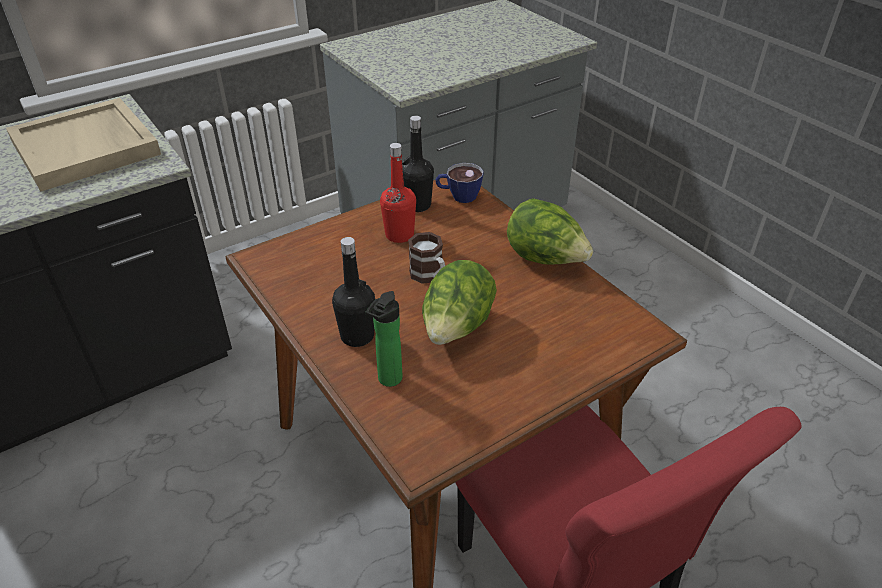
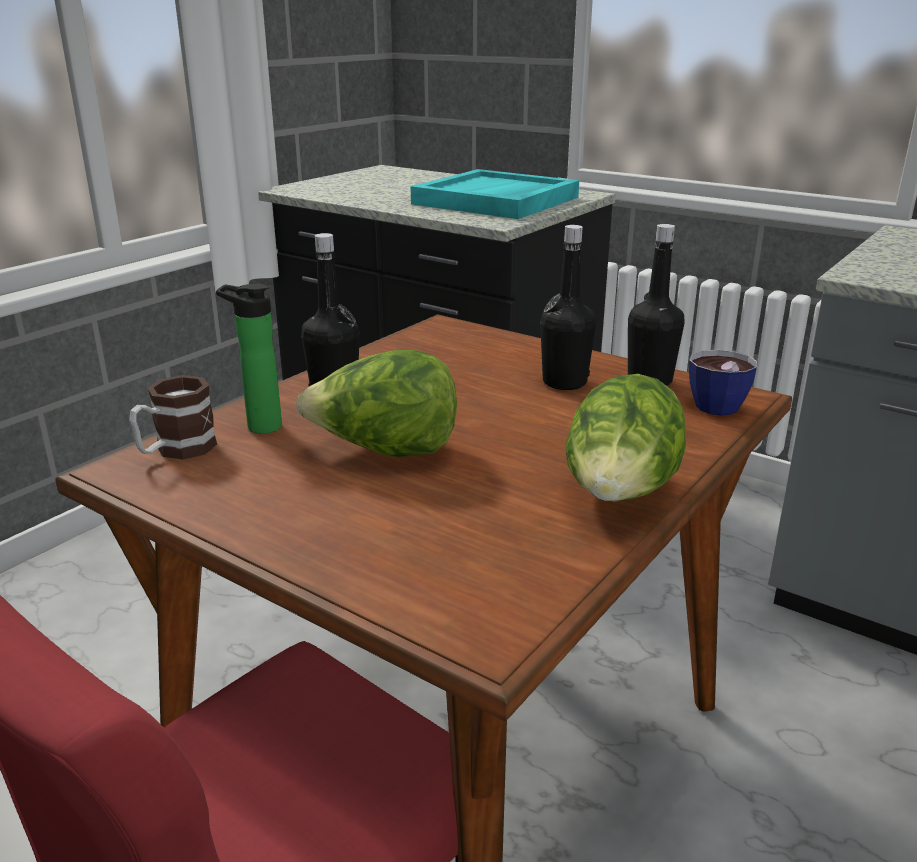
camera: 70 degrees right, 15 degrees down
beige tray [6,98,161,191] -> turquoise tray [411,169,579,219]
red bottle [380,143,416,243] -> black bottle [540,225,596,390]
mug [408,232,445,284] -> mug moved to [129,375,217,459]

